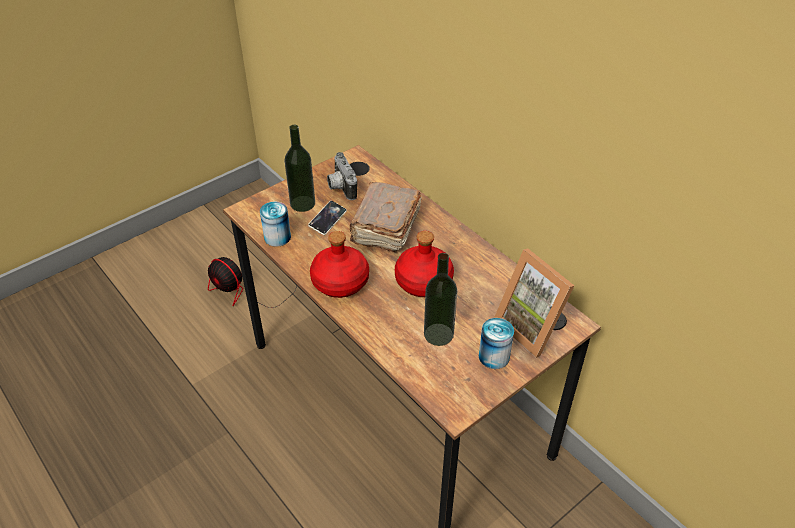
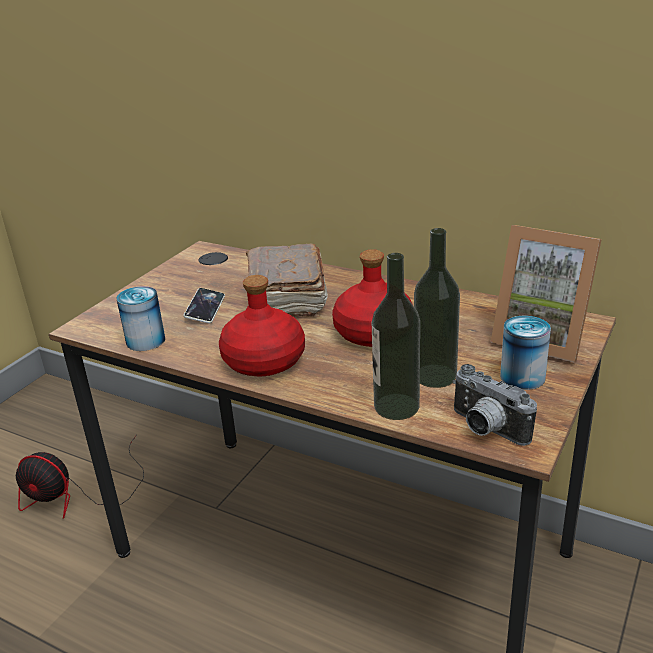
camera: 20 degrees left, 15 degrees down
bottle [284,125,315,212] -> bottle moved to [372,253,420,420]
camera [327,152,357,200] -> camera moved to [453,364,537,446]

